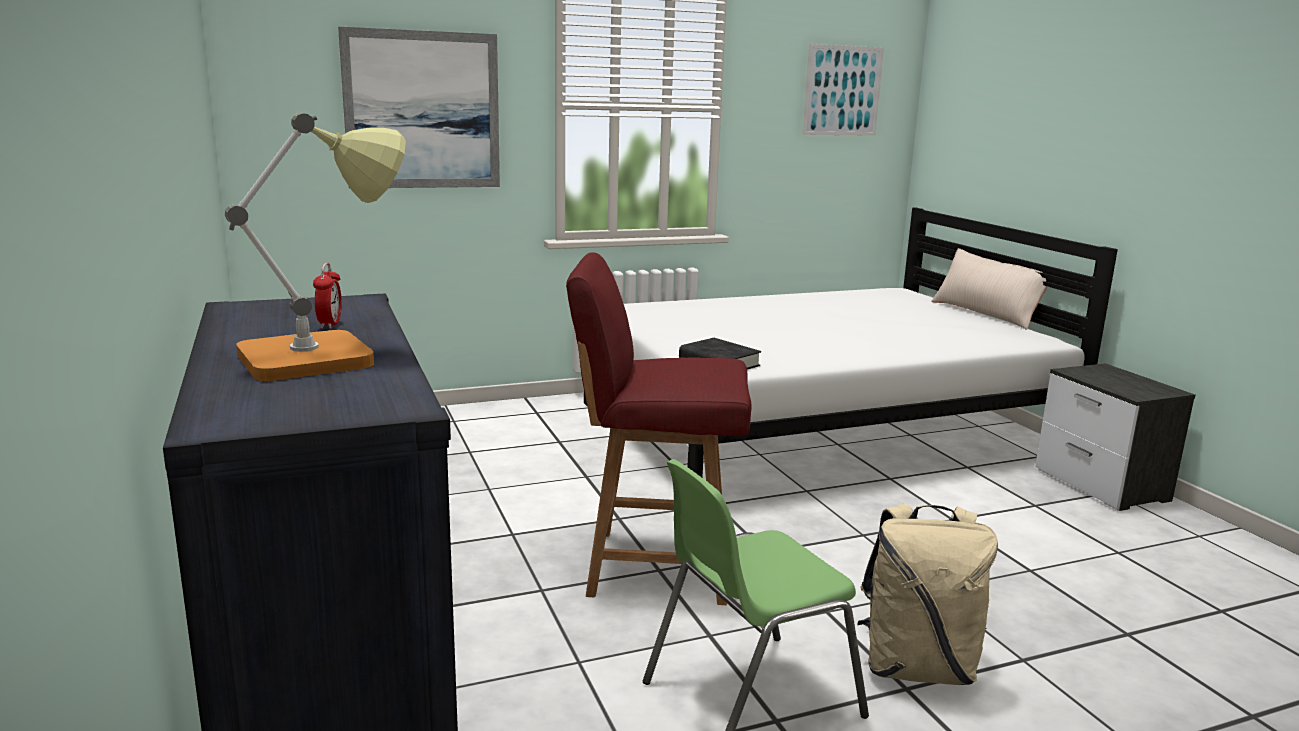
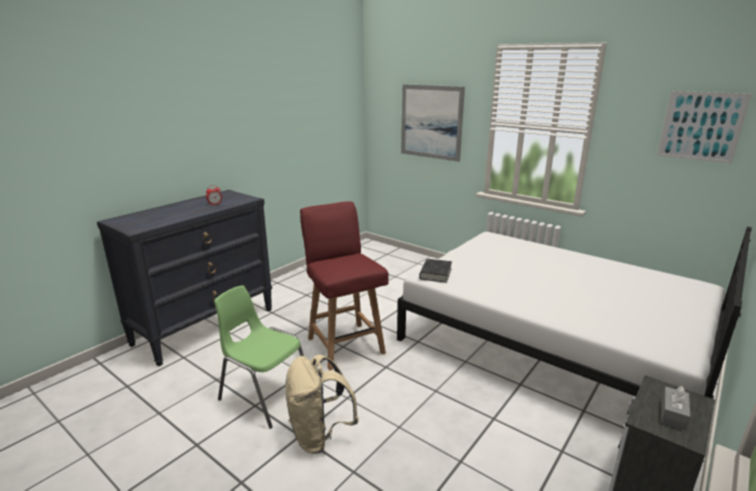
camera: 60 degrees right, 5 degrees up
table lamp [225,113,406,381] -> none
beige pillow [931,248,1047,330] -> none
none -> grey tissue box [661,386,690,431]

